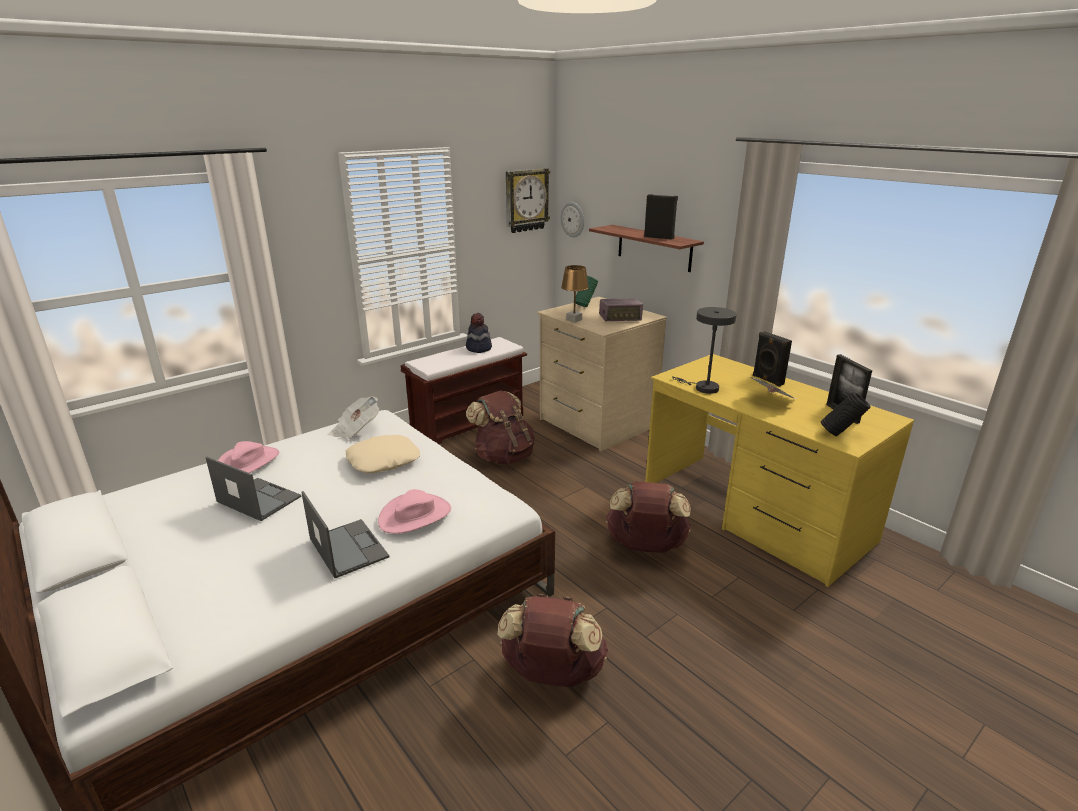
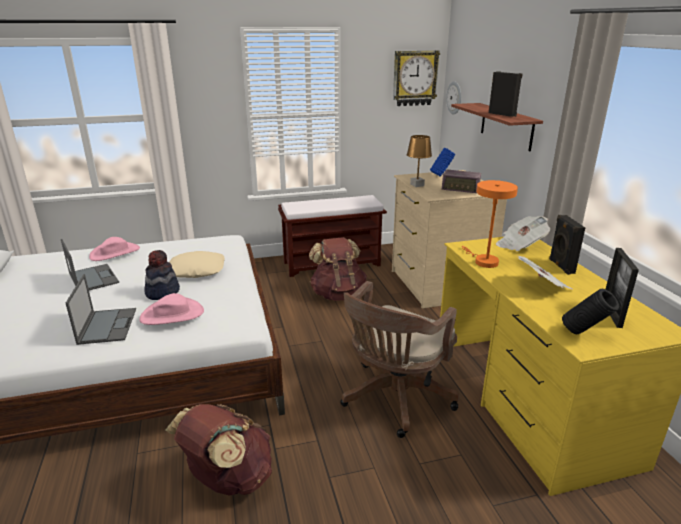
camera: 25 degrees right, 0 degrees up
newspaper [330,396,379,439] -> newspaper moved to [496,216,550,251]
hat [466,313,492,353] -> hat moved to [144,250,180,300]
green vase [575,276,598,307] -> blue vase [430,148,455,176]
brown backpack [606,481,691,553] -> brown office chair [340,281,459,438]
grey table lamp [672,307,737,394] -> orange table lamp [462,180,518,268]

